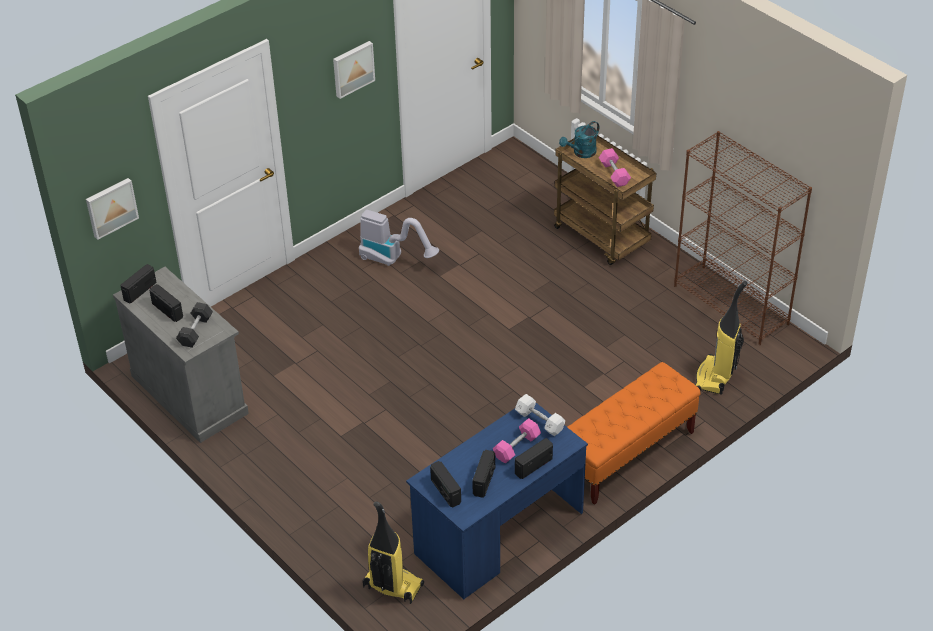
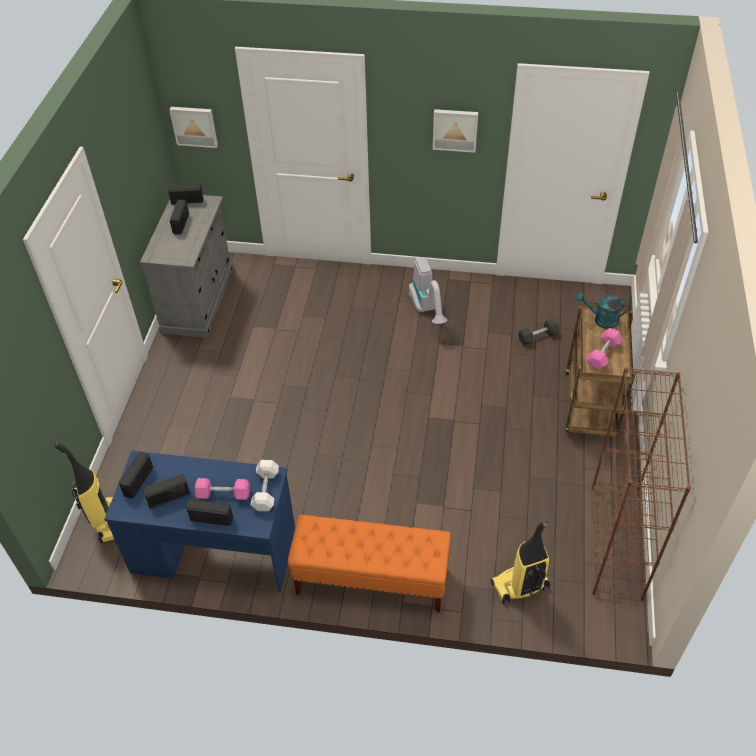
camera: 50 degrees right, 5 degrees up
grey dumbbell [176,302,213,348] -> grey dumbbell moved to [518,318,559,345]

